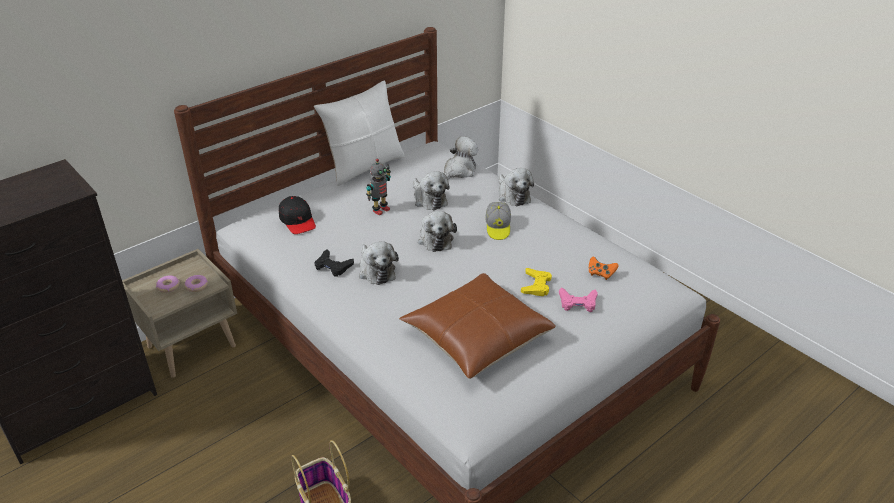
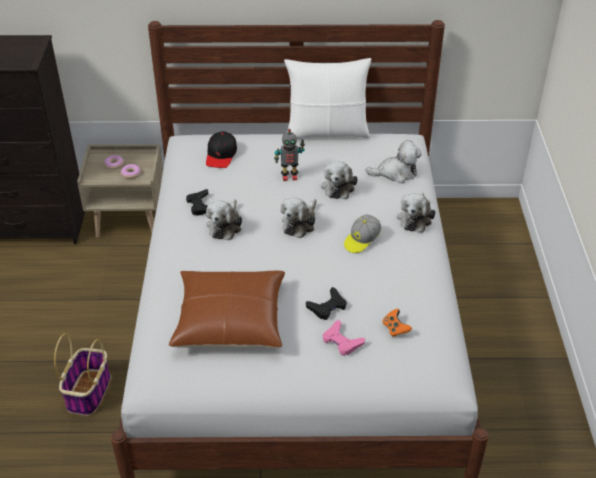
camera: 40 degrees right, 5 degrees up
yellow game controller [521,268,552,296] -> black game controller [306,287,347,320]

